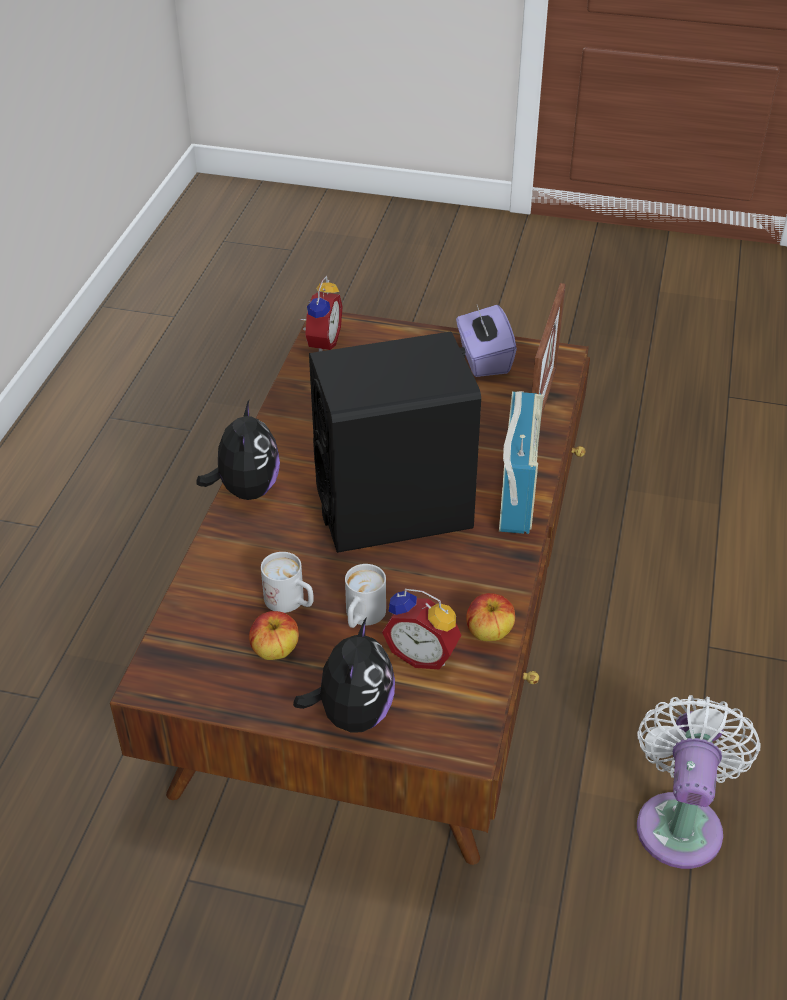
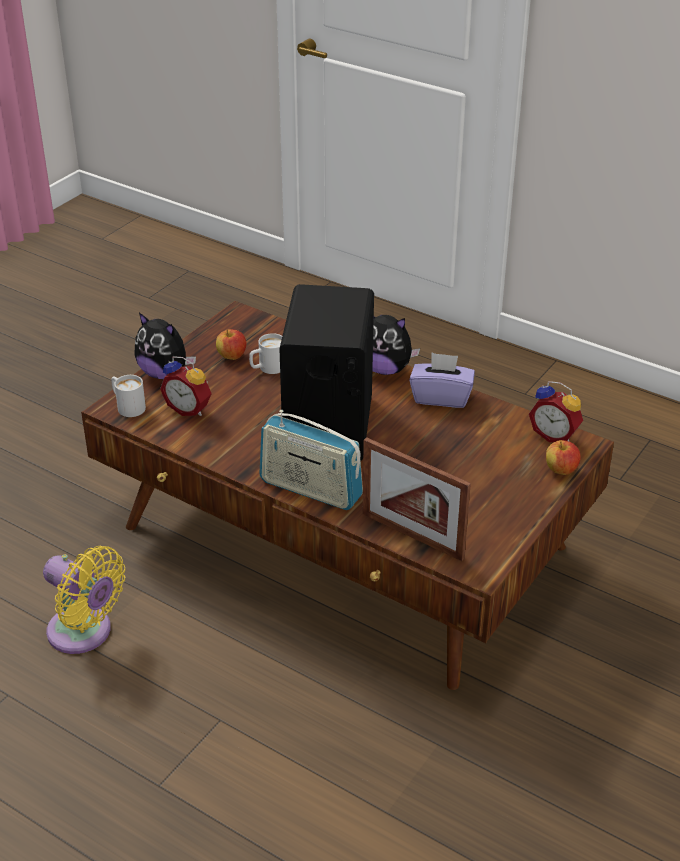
camera: 110 degrees right, 5 degrees down
white mug [345,564,386,628] -> white mug moved to [111,375,146,417]
alarm clock [382,589,461,669] -> alarm clock turned 105 degrees counterclockwise [160,356,212,416]
purple tissue box [456,305,517,377] -> purple tissue box moved to [409,352,475,408]
apple [466,593,515,641] -> apple moved to [546,440,581,475]
white fan [637,695,761,869] -> yellow fan [43,546,125,654]

